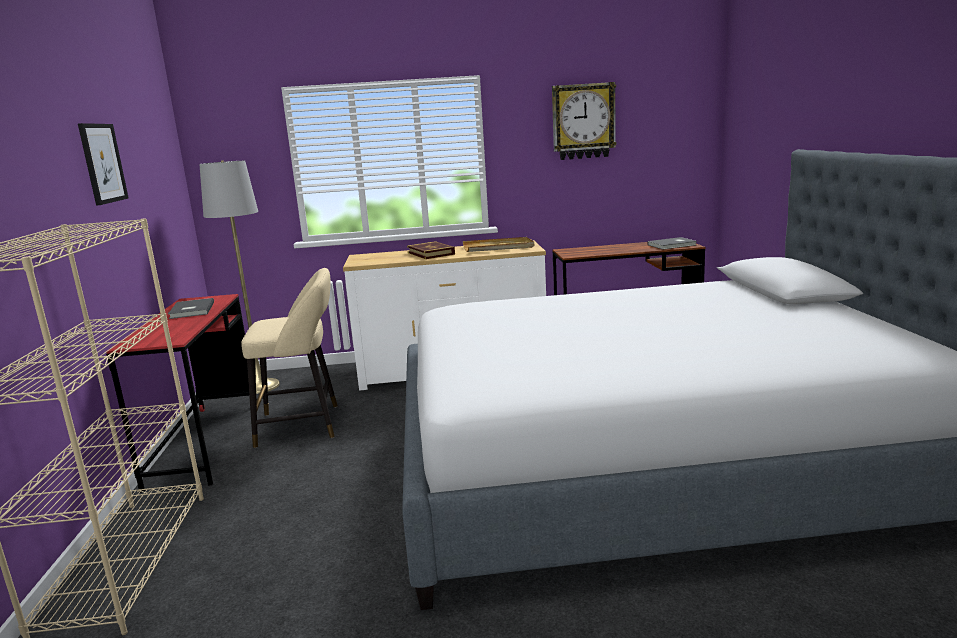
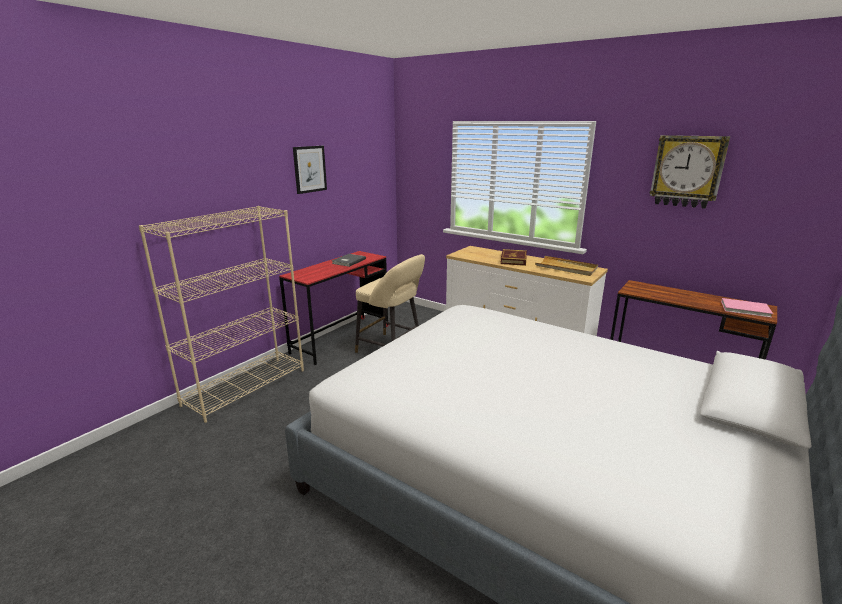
camera: 40 degrees right, 5 degrees up
grey floor lamp [199,160,280,394] -> none
grey book [648,237,697,249] -> pink book [721,298,773,318]

